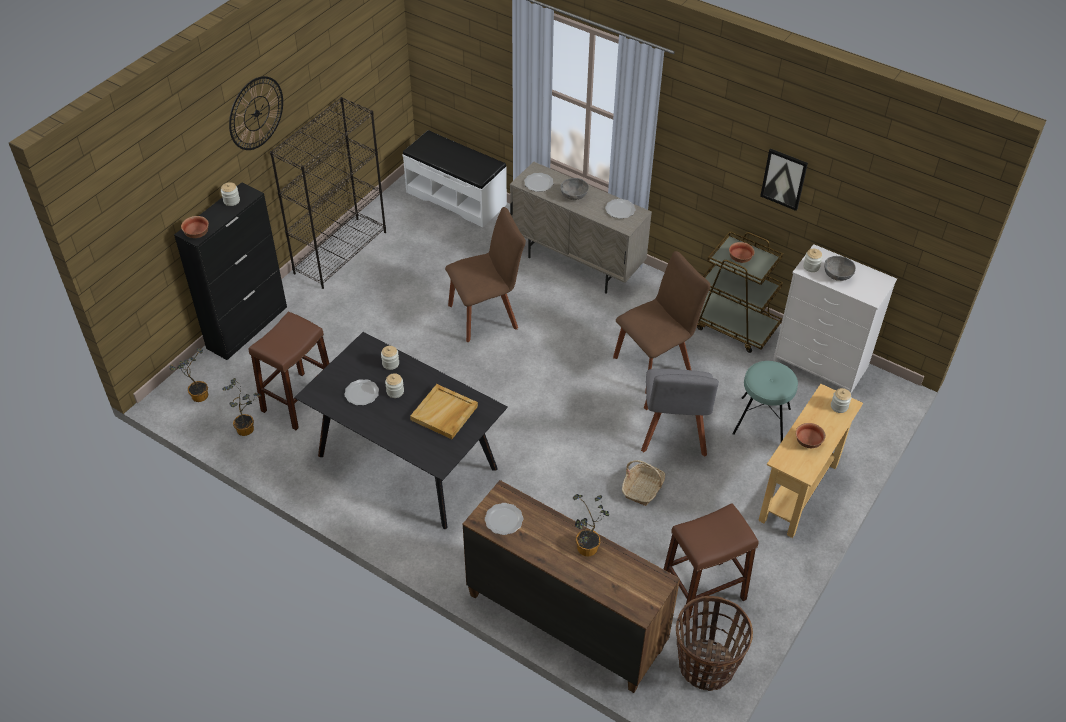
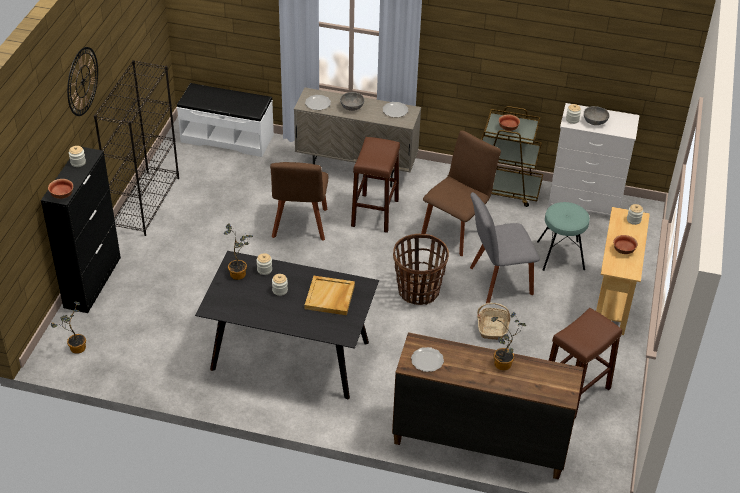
camera: 20 degrees left, 5 degrees down
potted plant [223,378,261,436] -> potted plant moved to [224,223,253,280]
brown stool [249,311,329,430] -> brown stool moved to [351,137,400,233]
plate [344,379,379,405] -> none
brown chair [445,207,526,342] -> brown chair turned 135 degrees clockwise [270,162,328,241]
grey chair [641,369,719,457] -> grey chair turned 90 degrees clockwise [470,192,540,305]
basket [676,596,753,691] -> basket moved to [393,234,449,305]
picture [760,149,808,211] -> none

